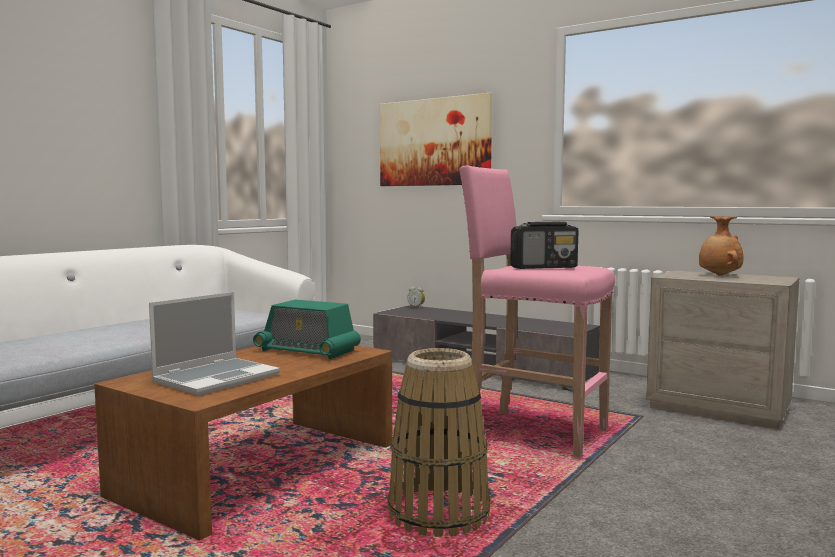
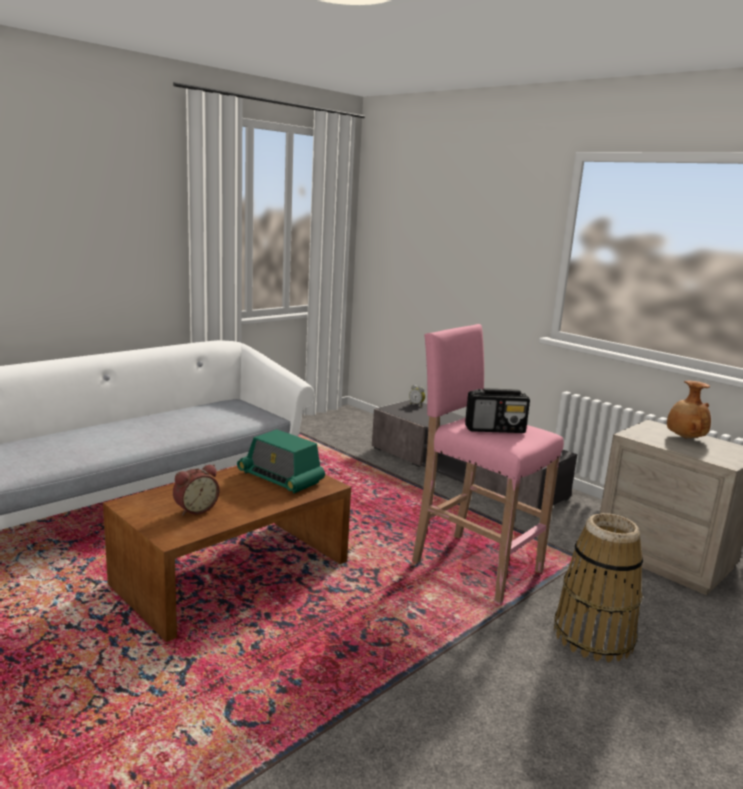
camera: 10 degrees right, 10 degrees up
laptop [149,292,280,395] -> alarm clock [173,464,219,516]
picture [380,93,492,186] -> none
basket [387,348,490,537] -> basket moved to [554,513,643,662]

